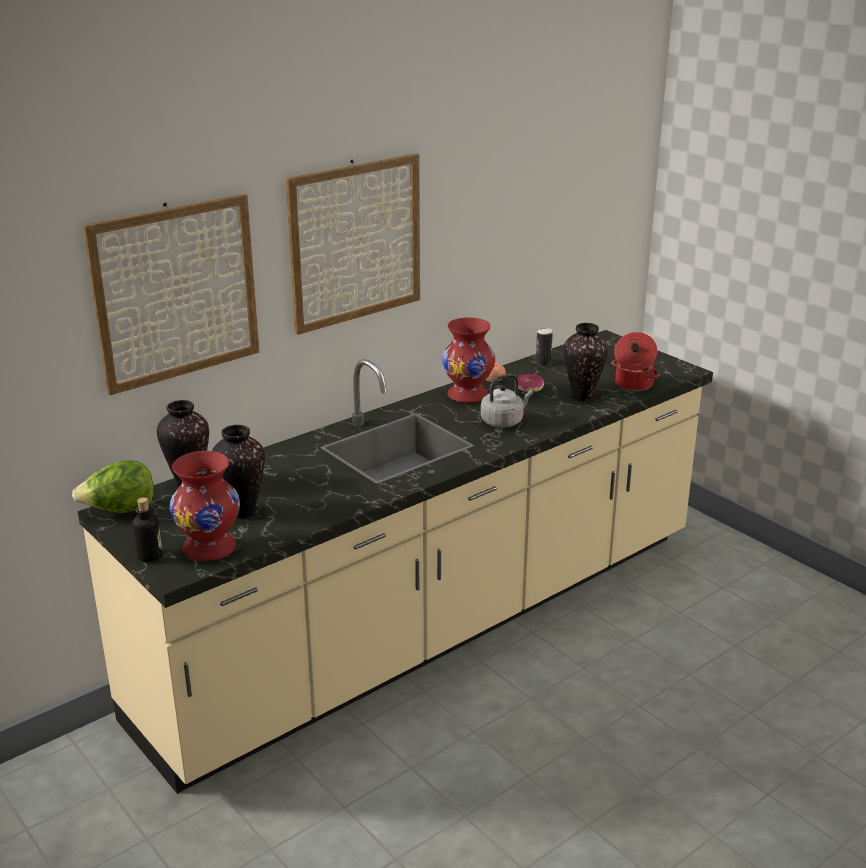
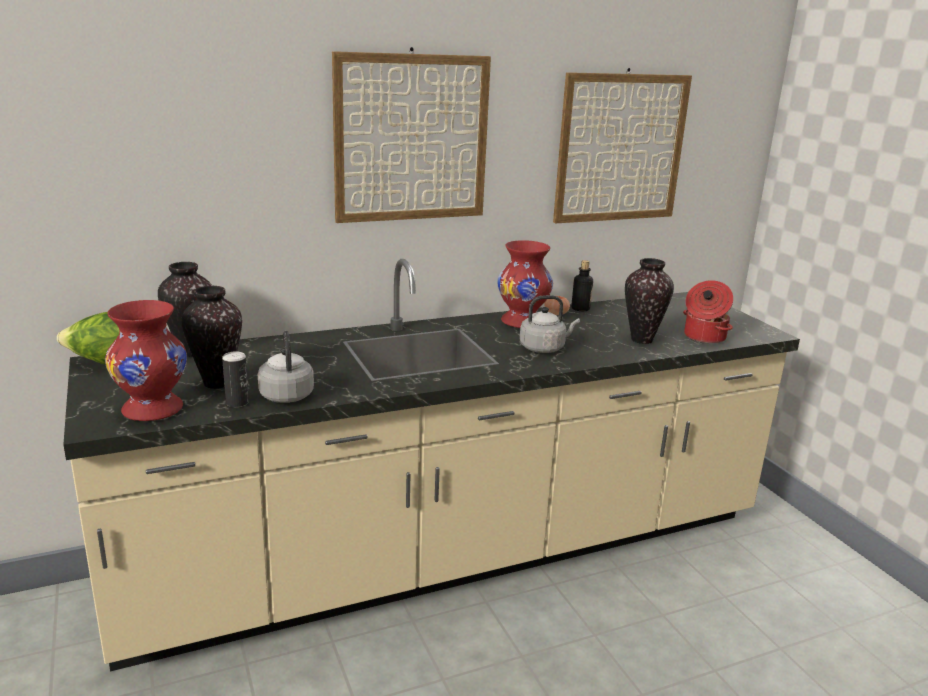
camera: 15 degrees right, 5 degrees down
picture [83,194,259,396] -> picture moved to [553,68,692,223]
bottle [132,497,163,562] -> bottle moved to [571,260,593,311]
donut [517,374,544,392] -> none
can [536,328,553,366] -> can moved to [222,351,249,407]
none -> grey kettle [258,331,314,403]

